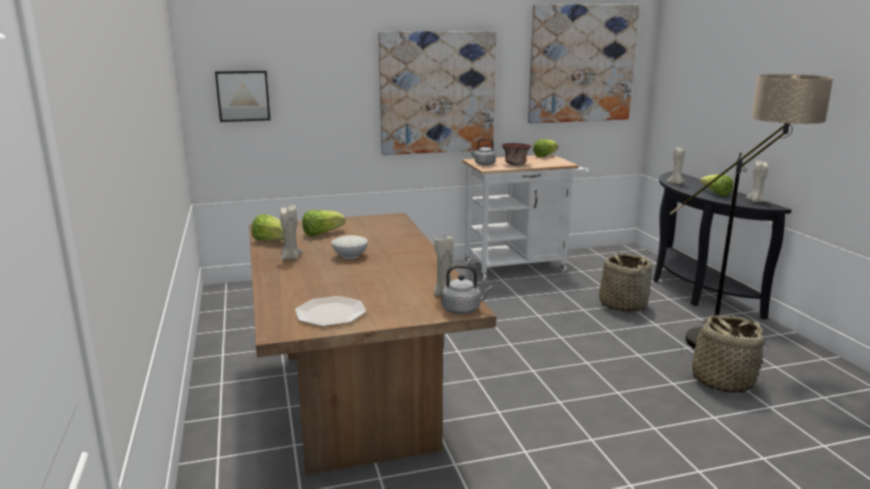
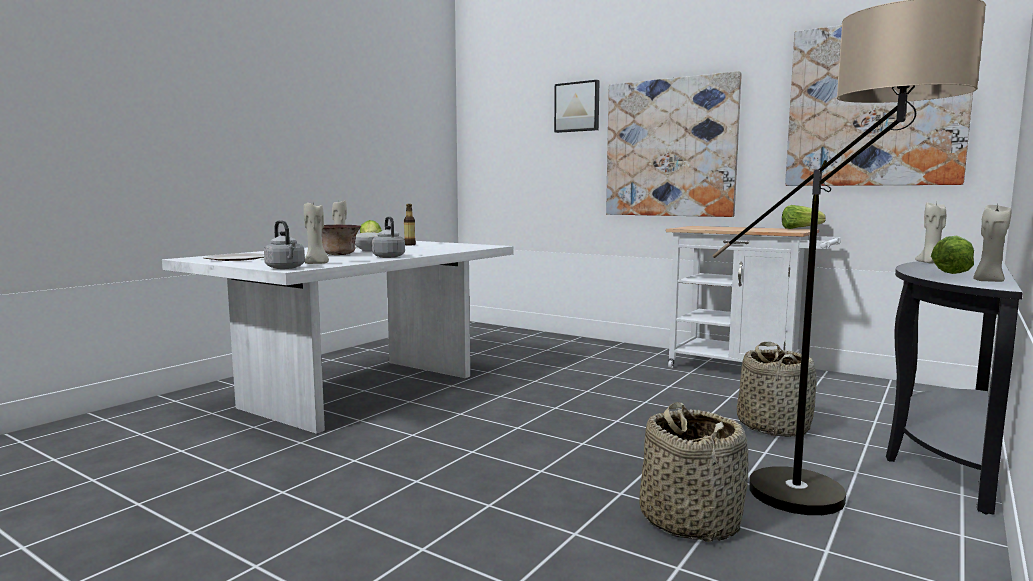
camera: 50 degrees right, 10 degrees down
picture [215,70,270,122] -> picture moved to [554,80,600,133]
brown dining table [249,213,496,475] -> white dining table [162,241,513,434]
lettuce [302,210,345,236] -> bottle [404,204,416,245]
grey kettle [470,138,496,165] -> grey kettle moved to [372,216,405,258]
bowl [502,143,531,165] -> bowl moved to [322,225,361,255]

